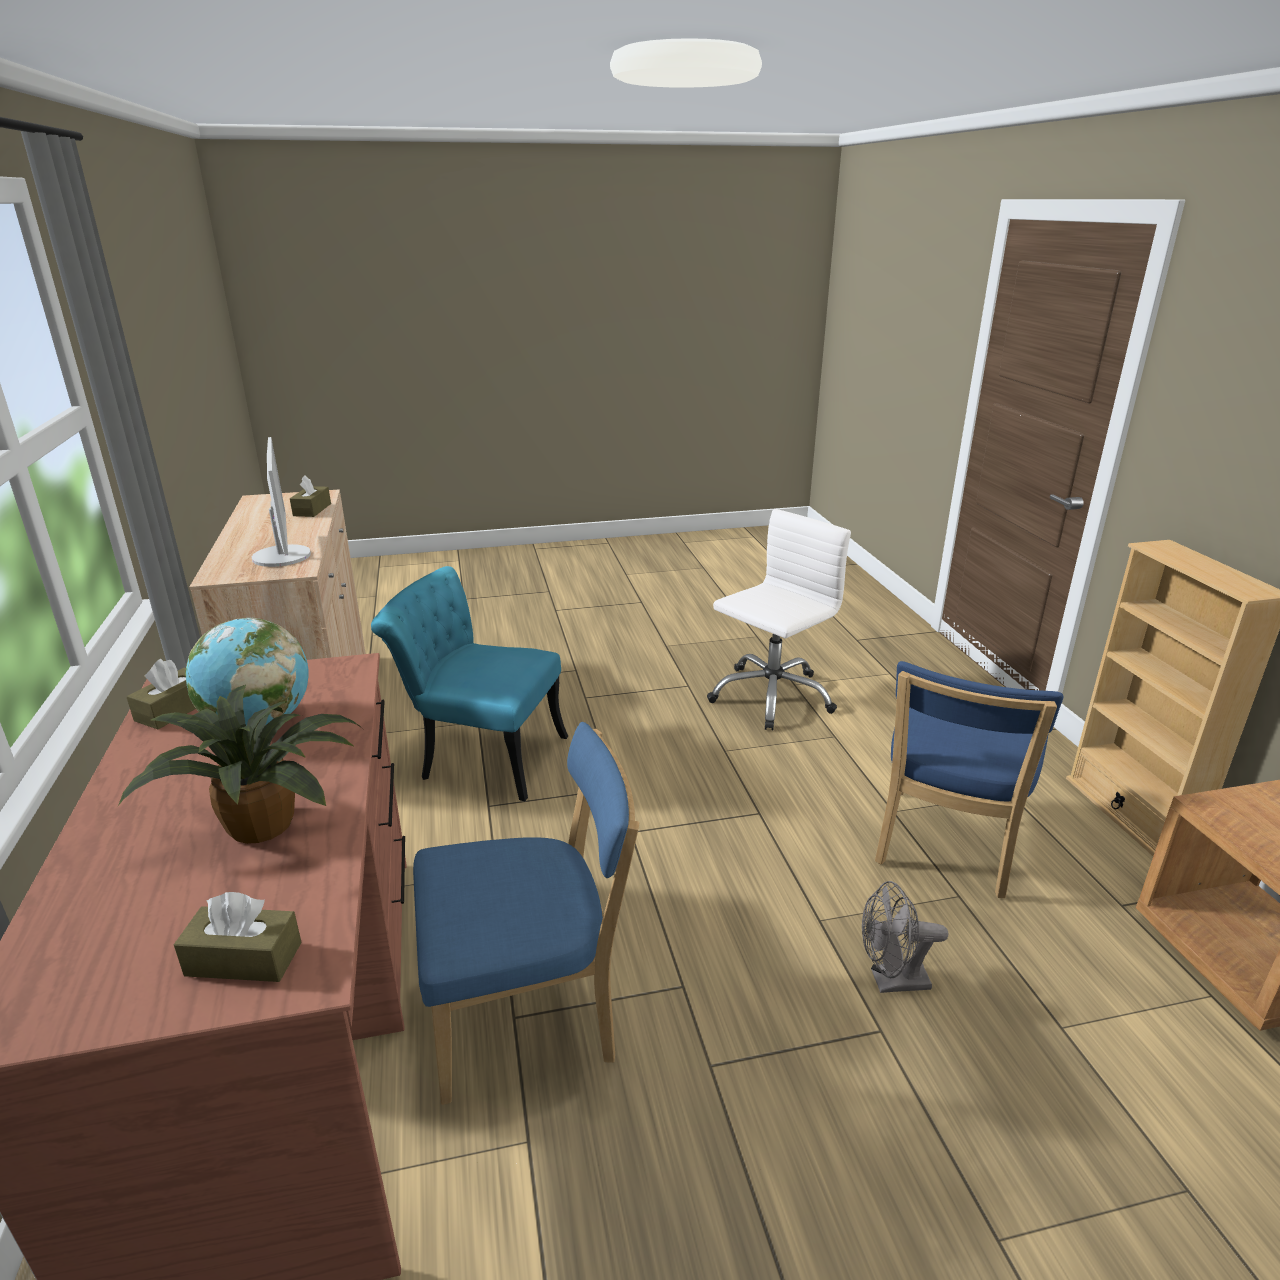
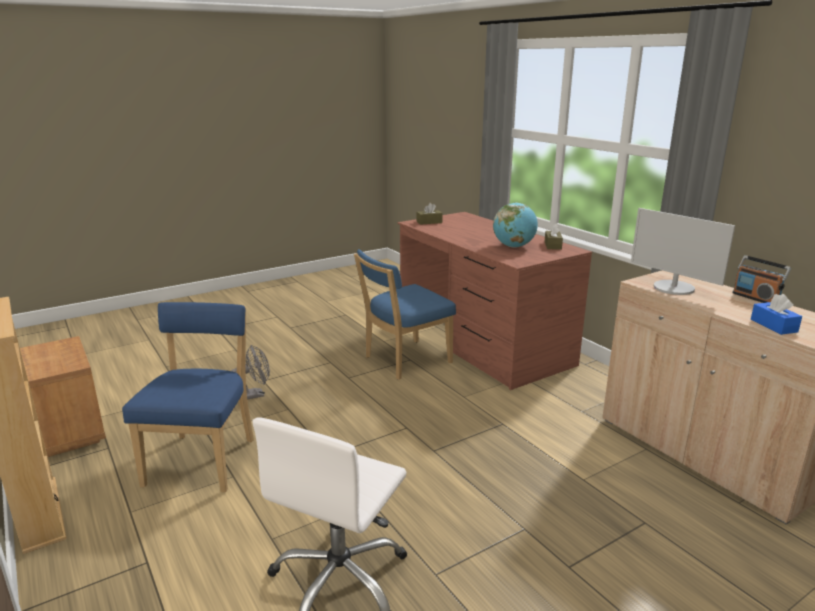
camera: 160 degrees right, 5 degrees down
potted plant [118,685,362,844] -> none
brown tissue box [290,475,331,517] -> blue tissue box [751,294,802,335]
turquoise chair [371,566,568,801] -> none
none -> radio [733,255,791,303]

